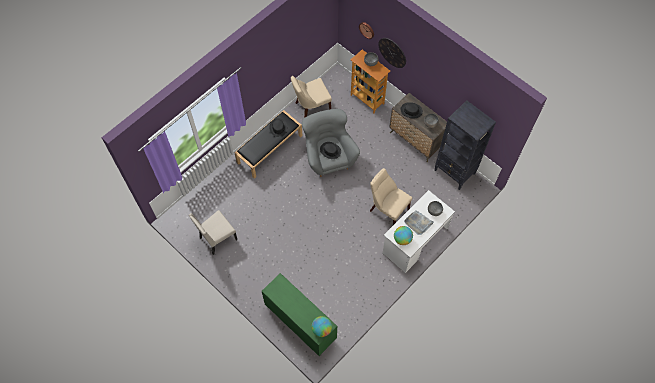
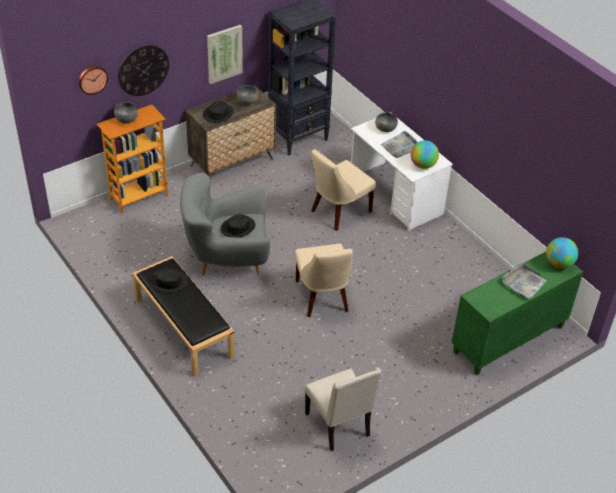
camera: 80 degrees left, 20 degrees down
beige chair [291,76,332,118] -> beige chair moved to [295,244,353,317]
none -> picture [207,25,243,84]
none -> grey tray [501,263,547,299]

